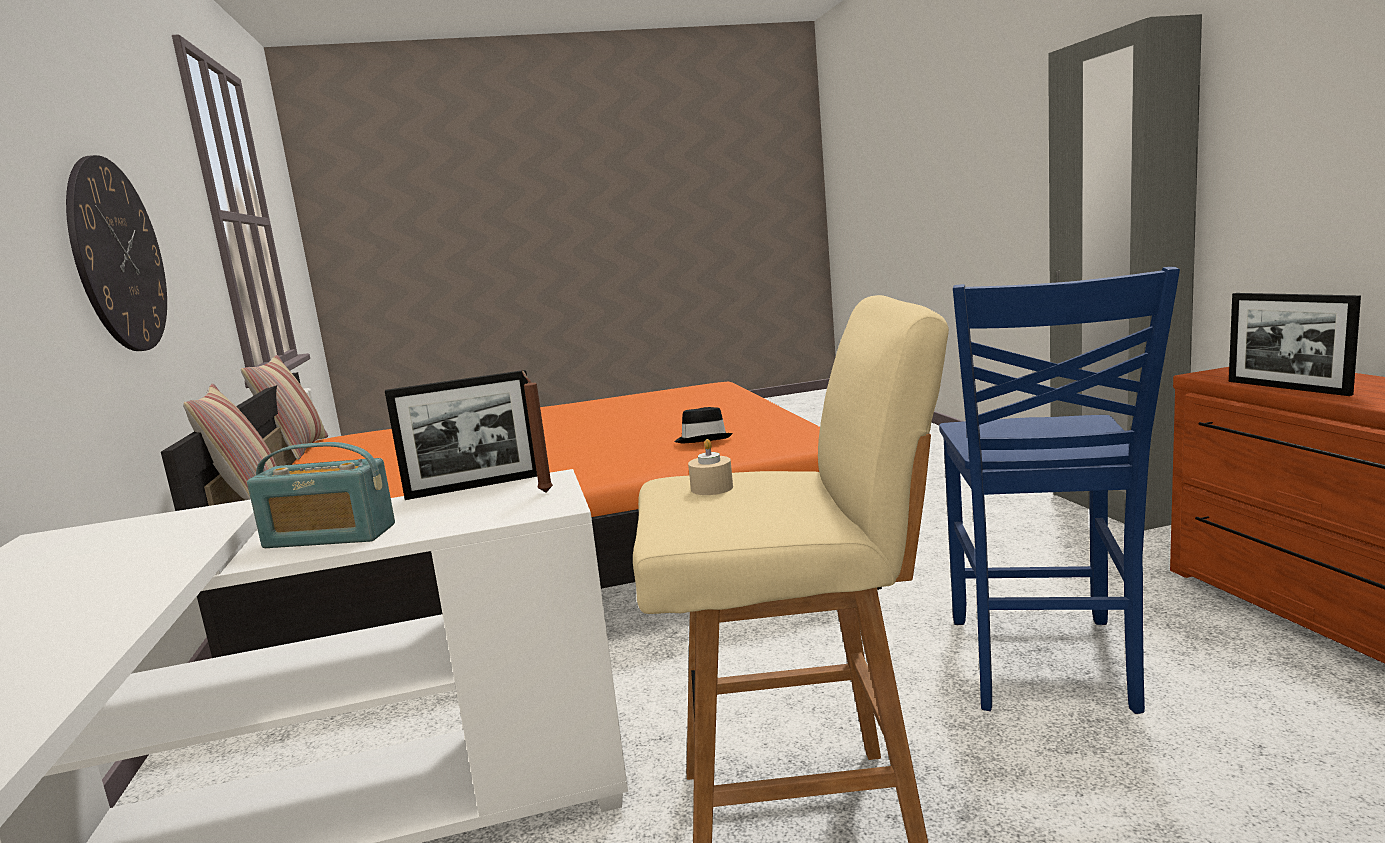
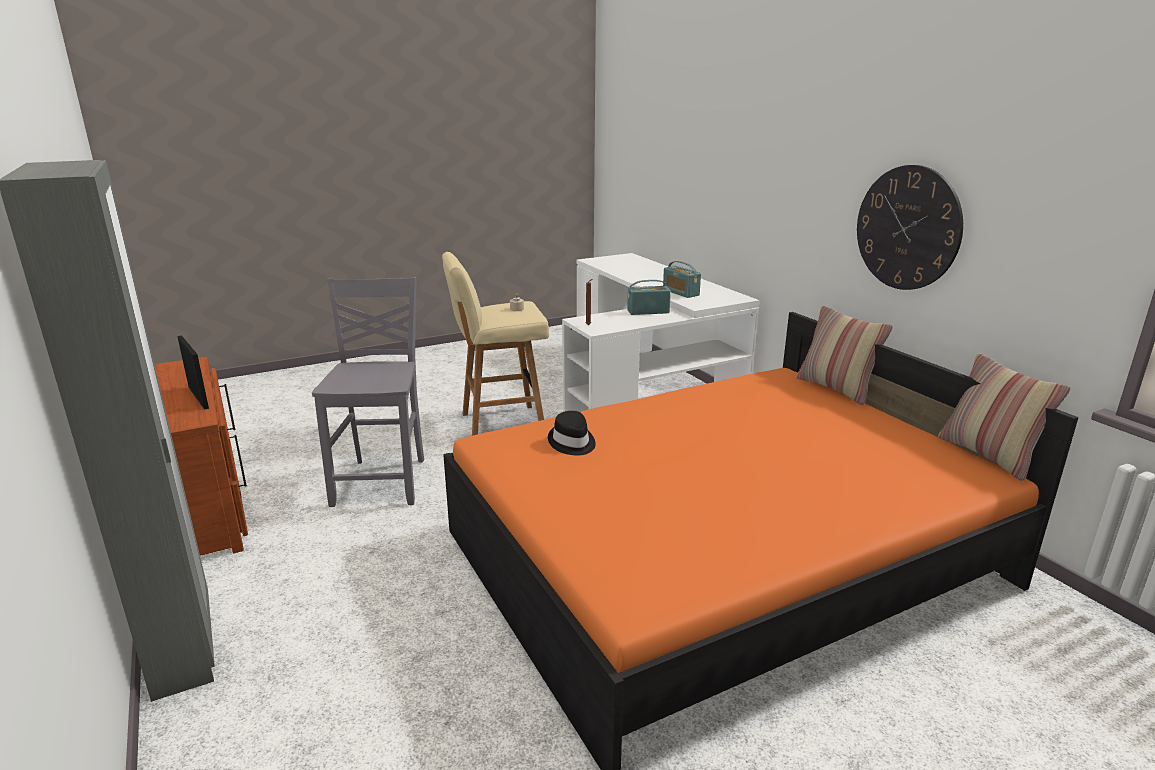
camera: 165 degrees right, 10 degrees up
picture frame [385,370,537,500] -> none
blue chair [939,267,1180,714] -> grey chair [312,277,424,507]
none -> radio [663,261,701,298]

